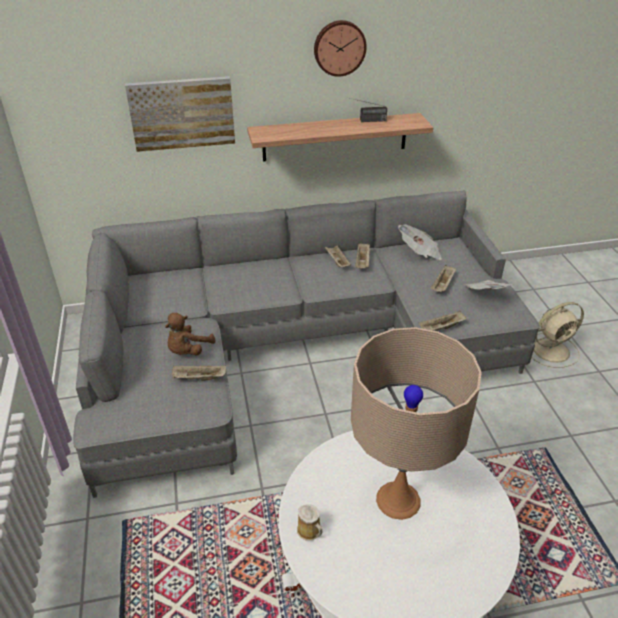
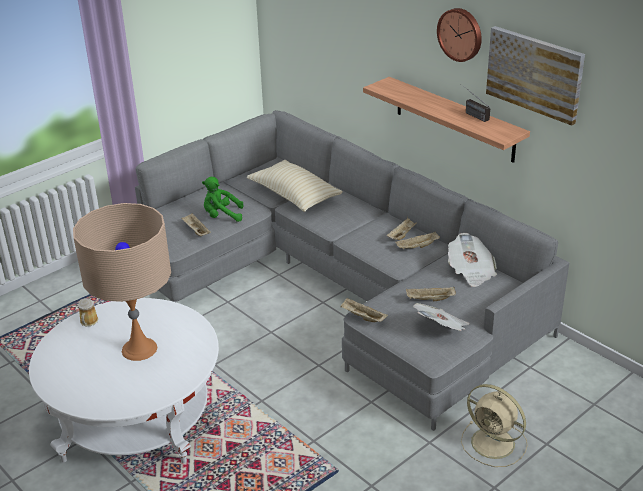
camera: 60 degrees right, 5 degrees down
picture [125,76,235,152] -> picture moved to [486,26,585,126]
brown plush toy [165,313,215,355] -> green plush toy [202,177,244,222]
none -> beige pillow [247,160,343,212]

